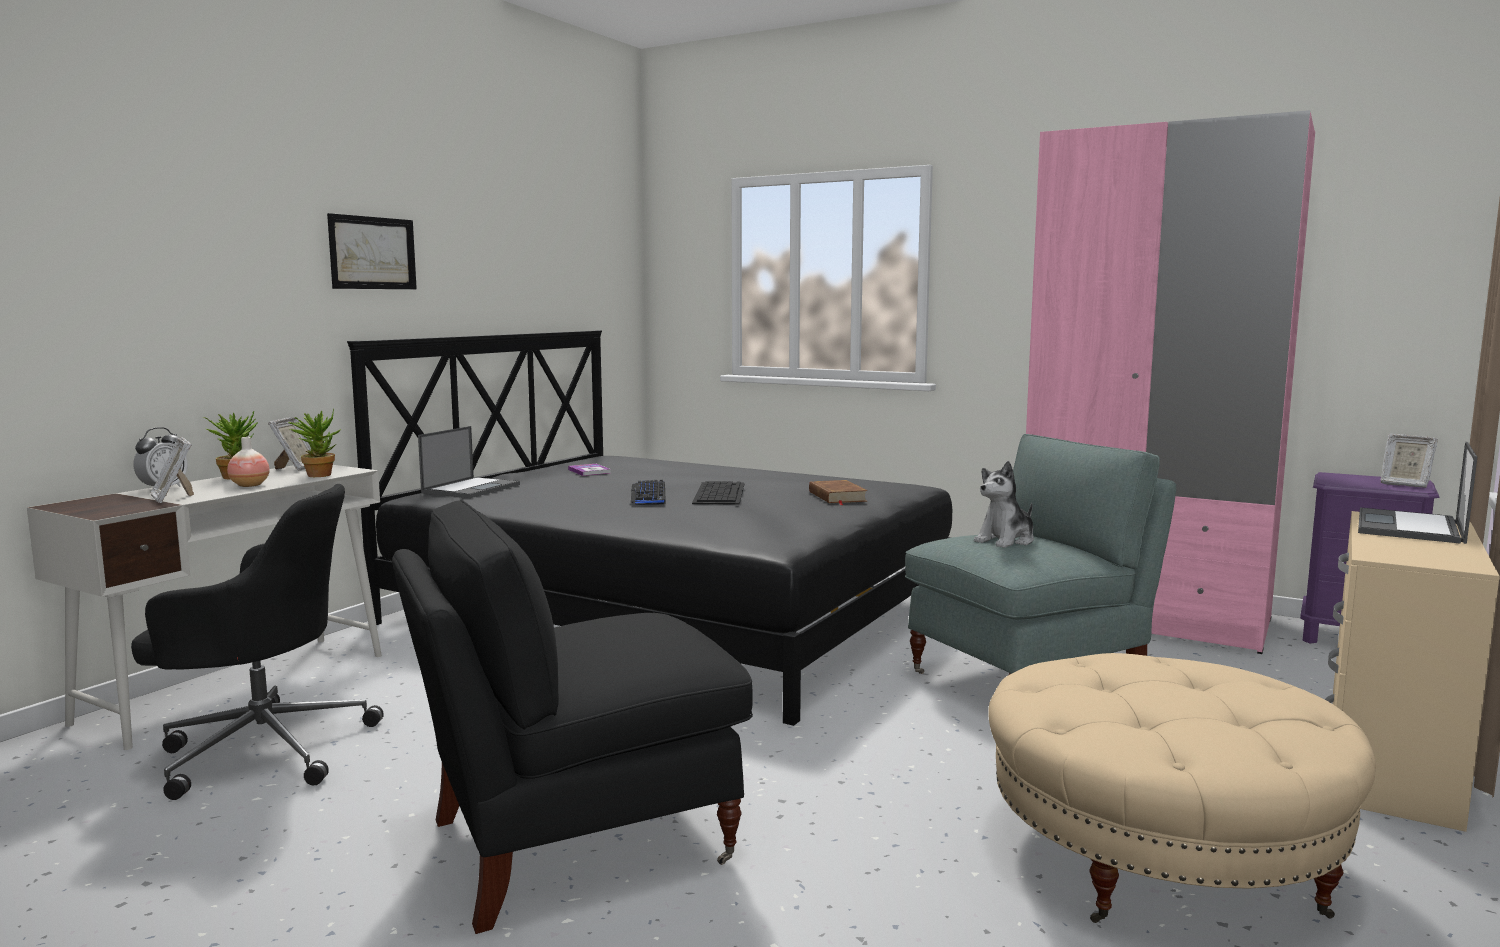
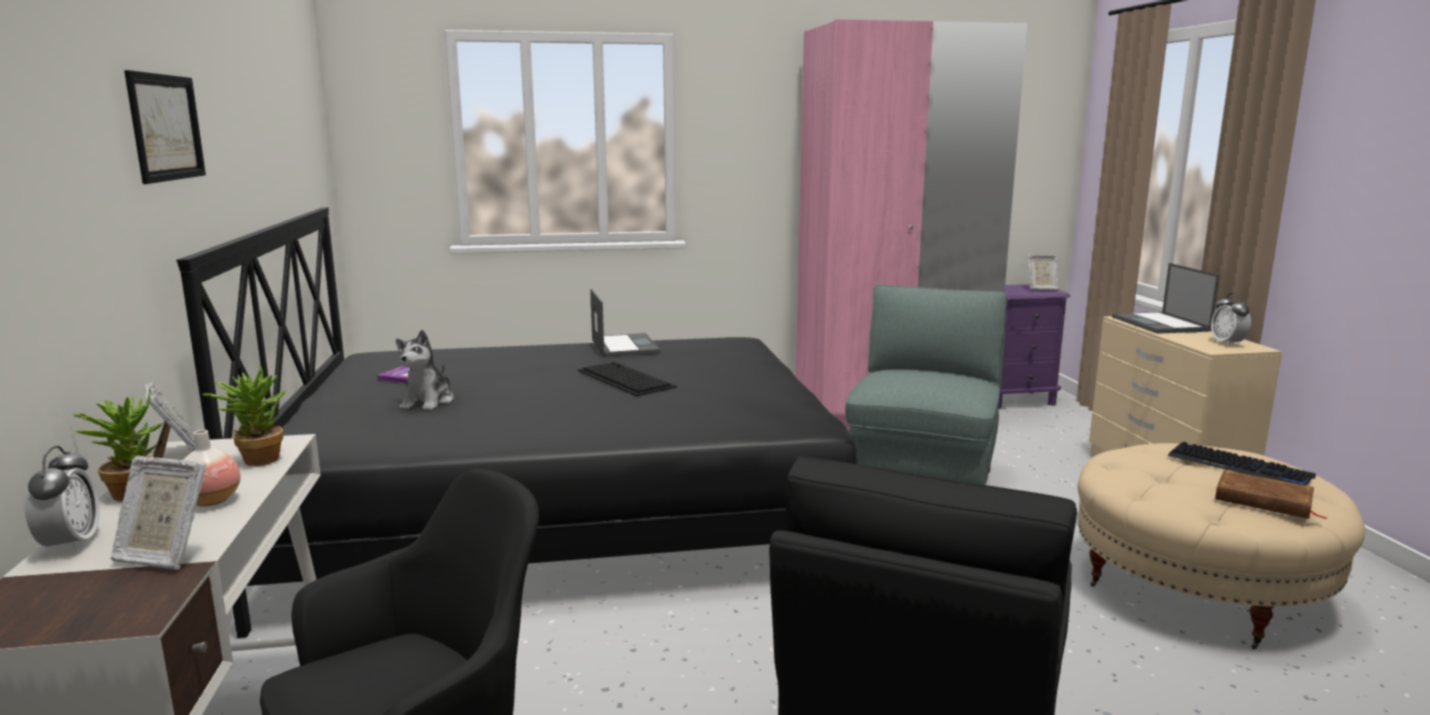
camera: 40 degrees left, 5 degrees up
laptop [418,426,520,498] -> laptop moved to [590,289,661,357]
keyboard [631,480,666,505] -> keyboard moved to [1168,442,1316,486]
brown book [809,480,868,505] -> brown book moved to [1215,470,1326,519]
plush toy [974,461,1034,548] -> plush toy moved to [396,330,454,410]
none -> alarm clock [1211,293,1251,346]

